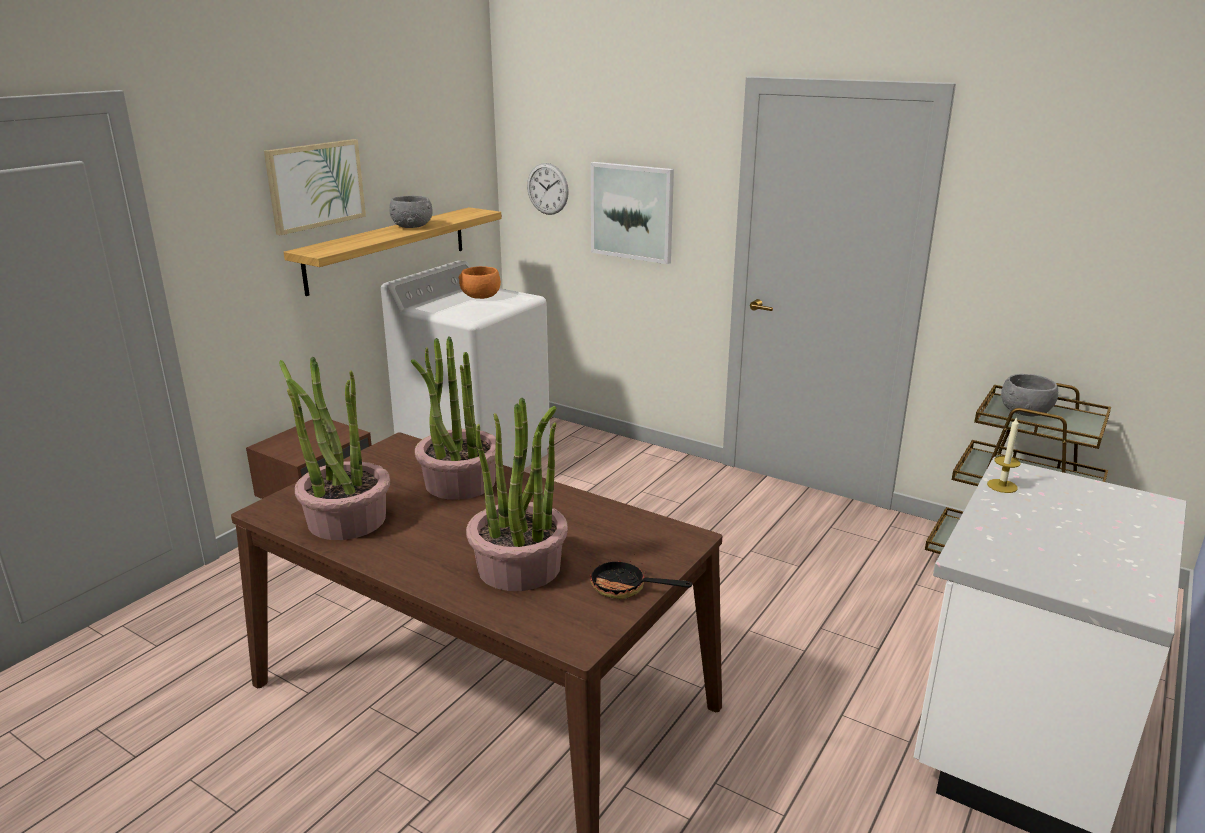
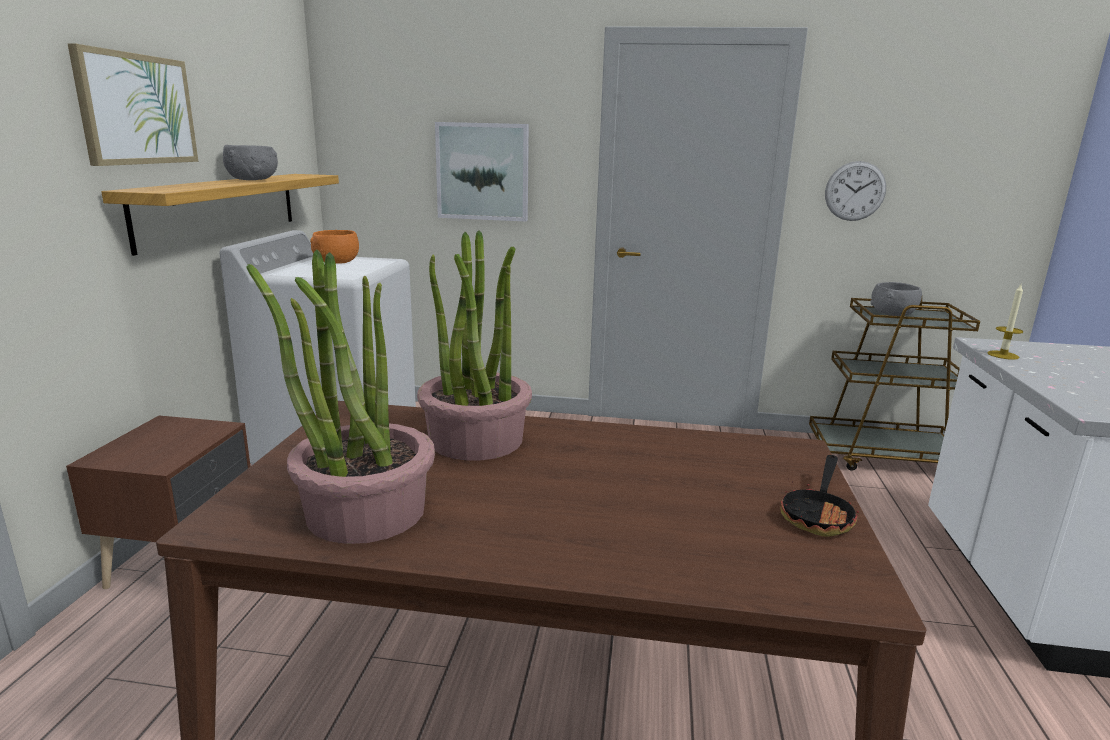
camera: 25 degrees left, 5 degrees down
potted plant [466,397,568,591] -> none
wall clock [527,163,569,215] -> wall clock moved to [825,161,886,221]
frying pan [590,559,692,599] -> frying pan turned 60 degrees counterclockwise [781,455,859,537]

